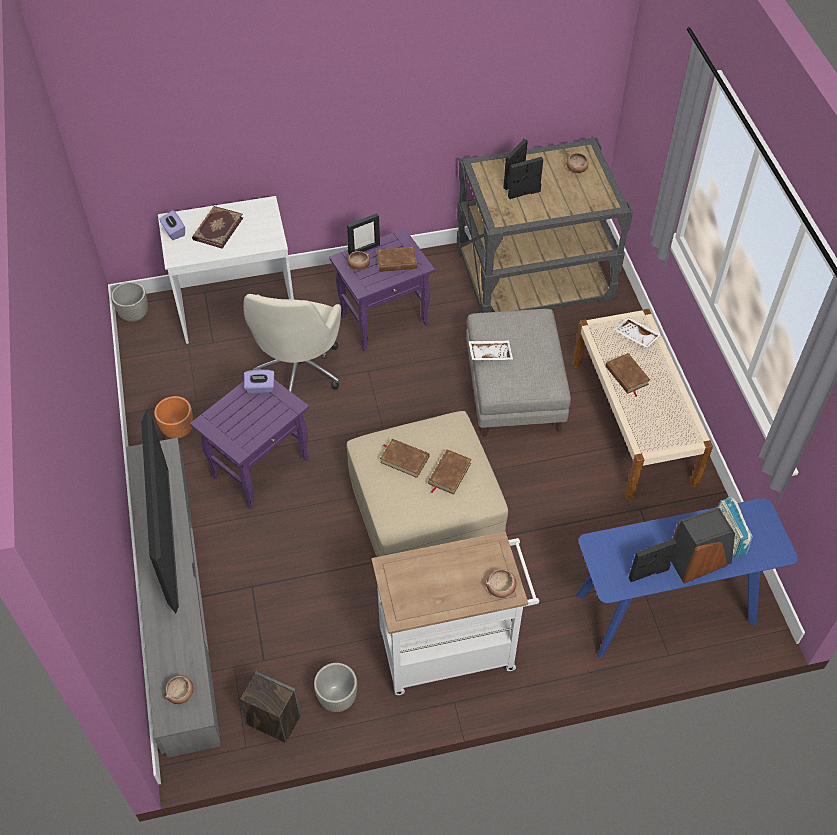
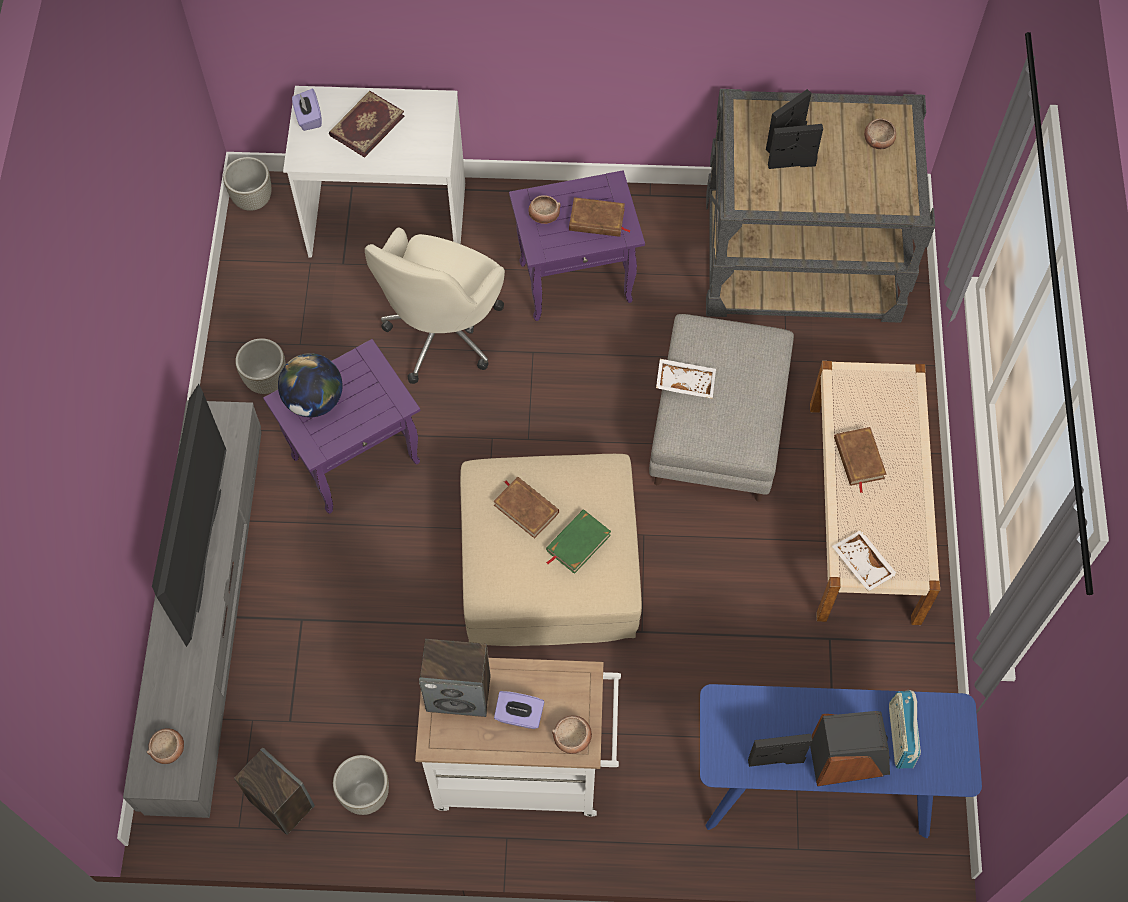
camera: 15 degrees right, 10 degrees up
orange planter [154,396,193,439] -> grey planter [235,338,286,394]
purple tissue box [244,370,274,394] -> purple tissue box moved to [494,691,544,729]
picture frame [347,213,380,255] -> none
brown book [428,450,472,495] -> green book [546,509,611,574]
white tray [613,317,661,348] -> white tray moved to [832,530,897,591]
none -> globe [278,353,343,417]
none -> speaker [419,639,490,717]

